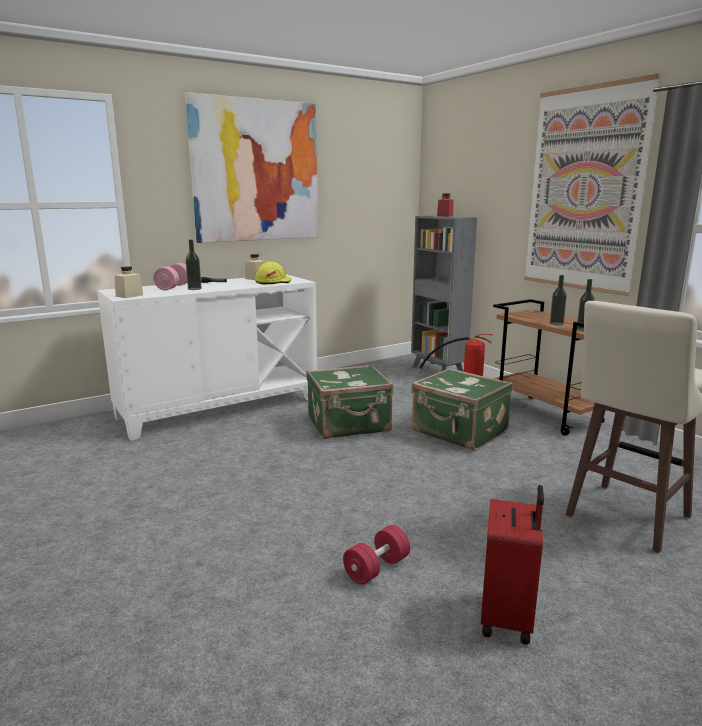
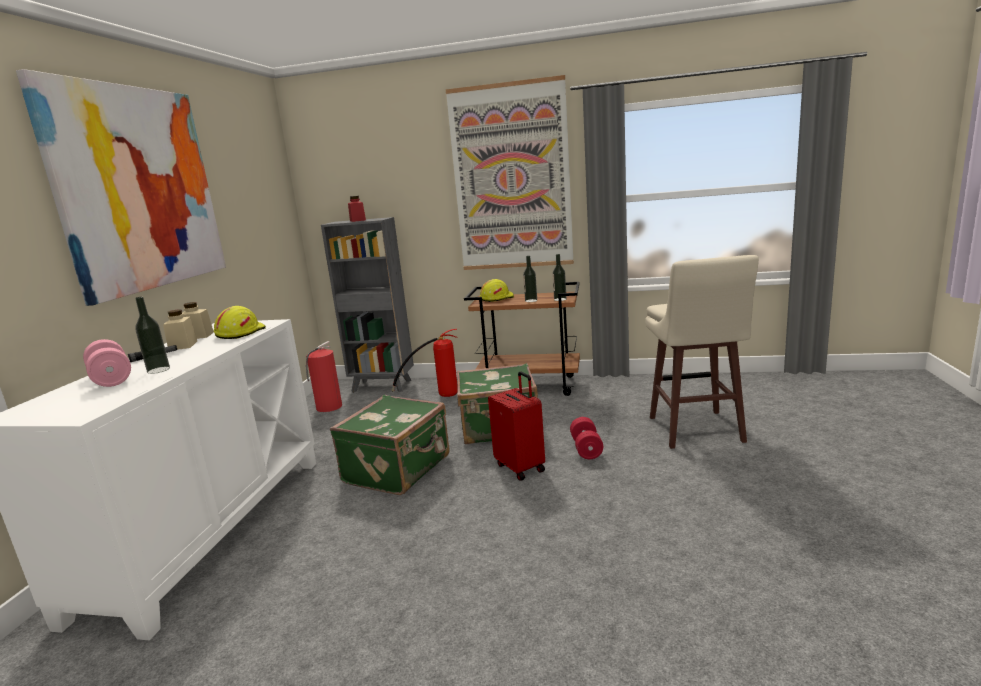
camera: 45 degrees left, 0 degrees up
beige jar [114,266,143,298] -> beige jar moved to [163,309,197,350]
red dumbbell [343,525,410,585] -> red dumbbell moved to [570,417,603,459]
red suitcase [481,485,544,645] -> red suitcase moved to [488,372,545,481]
none -> fire extinguisher [306,341,342,412]
none -> yellow hard hat [480,279,514,302]

